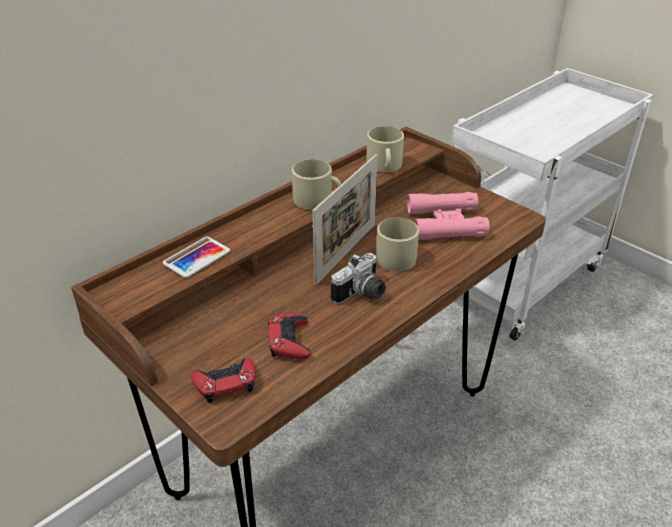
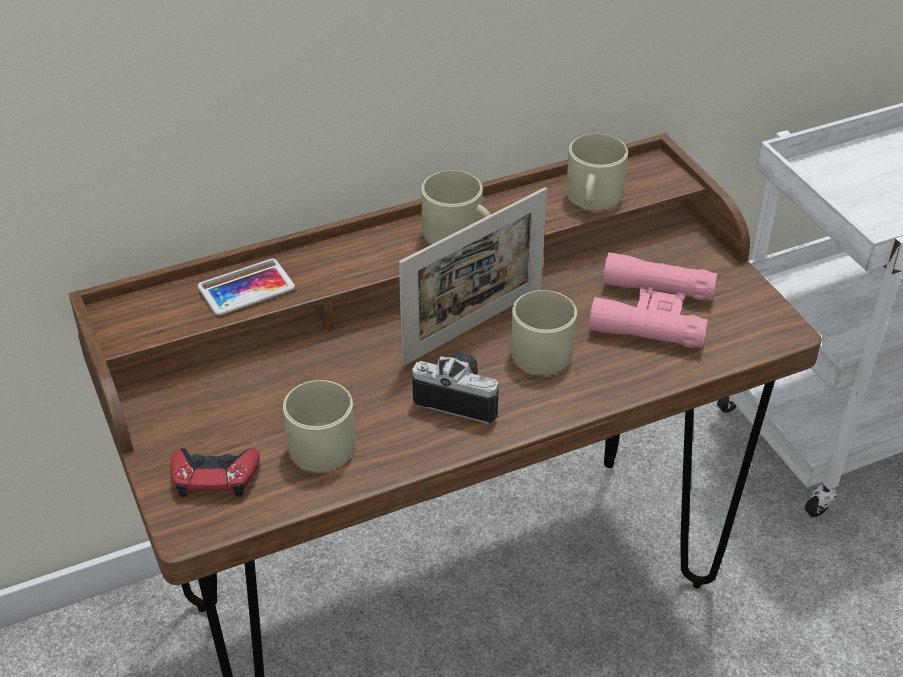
camera: 20 degrees right, 5 degrees up
red game controller [268,313,311,360] -> beige mug [283,380,355,471]
camera [331,253,385,304] -> camera turned 135 degrees counterclockwise [412,352,499,424]

